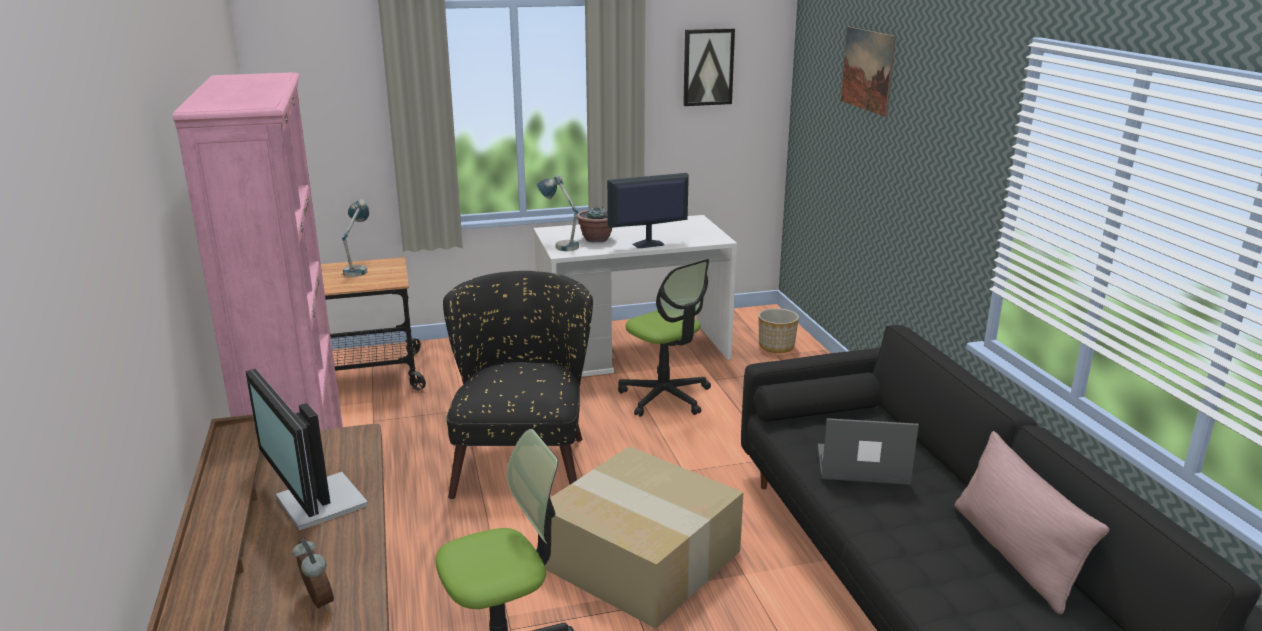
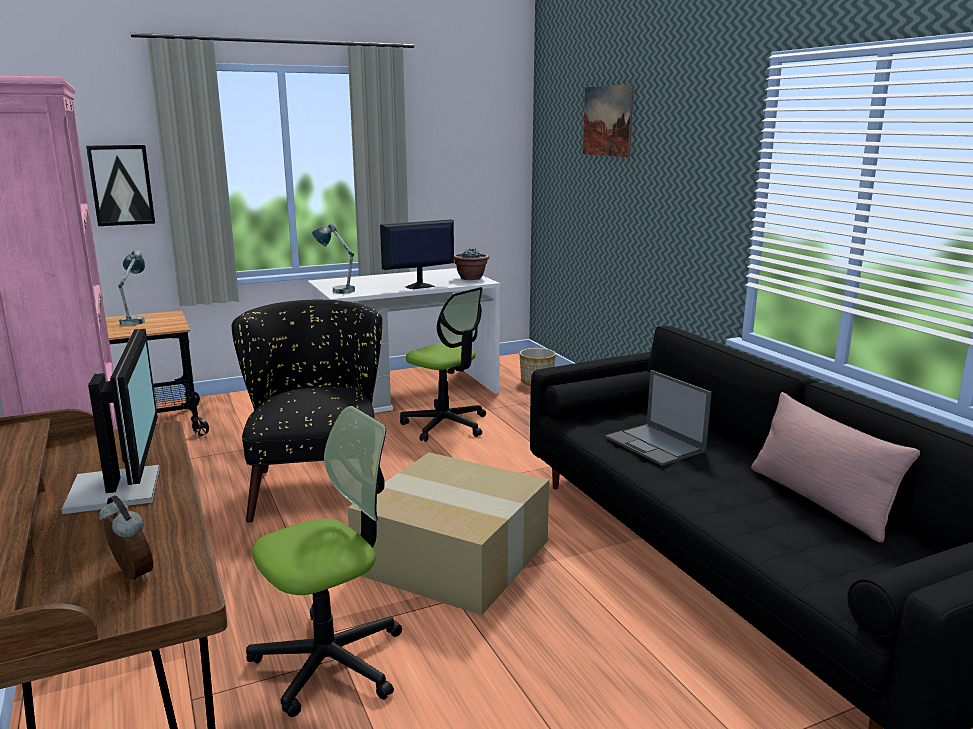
camera: 10 degrees left, 5 degrees down
monitor [245,369,369,531] -> monitor turned 150 degrees counterclockwise [62,329,160,514]
potted plant [577,207,612,243] -> potted plant moved to [454,248,490,280]
picture [683,28,735,106] -> picture moved to [86,145,155,226]
laptop [818,418,919,485] -> laptop turned 120 degrees counterclockwise [605,370,712,466]

